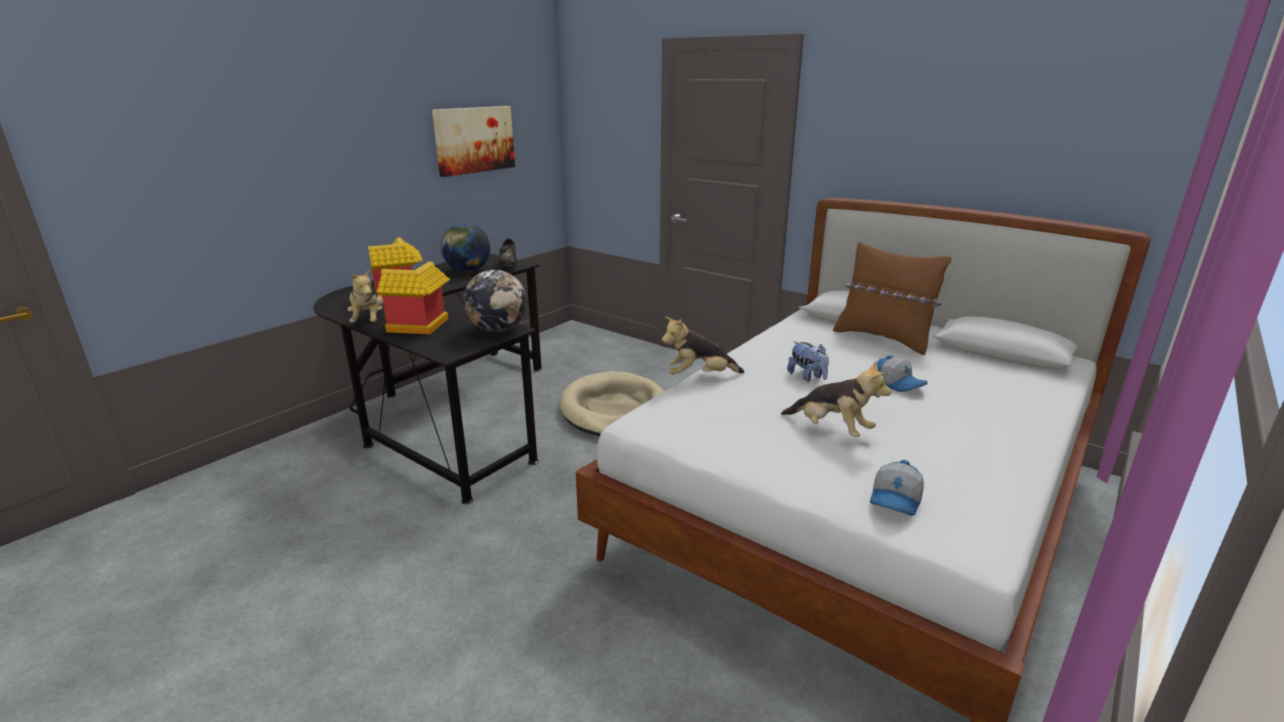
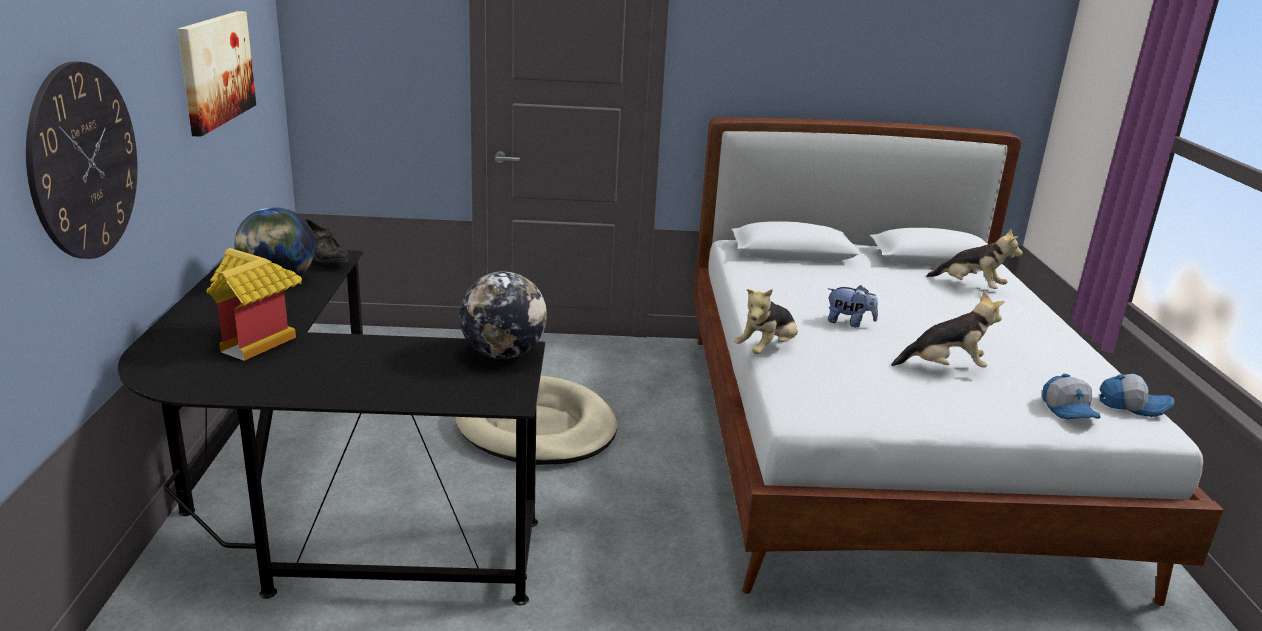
camera: 40 degrees left, 0 degrees up
plush toy [347,269,383,323] -> plush toy moved to [926,228,1023,289]
toy house [377,261,450,334] -> none
brown pillow [833,242,951,355] -> none
cap [877,355,928,392] -> cap moved to [1100,374,1175,417]
none -> wall clock [26,61,138,259]

